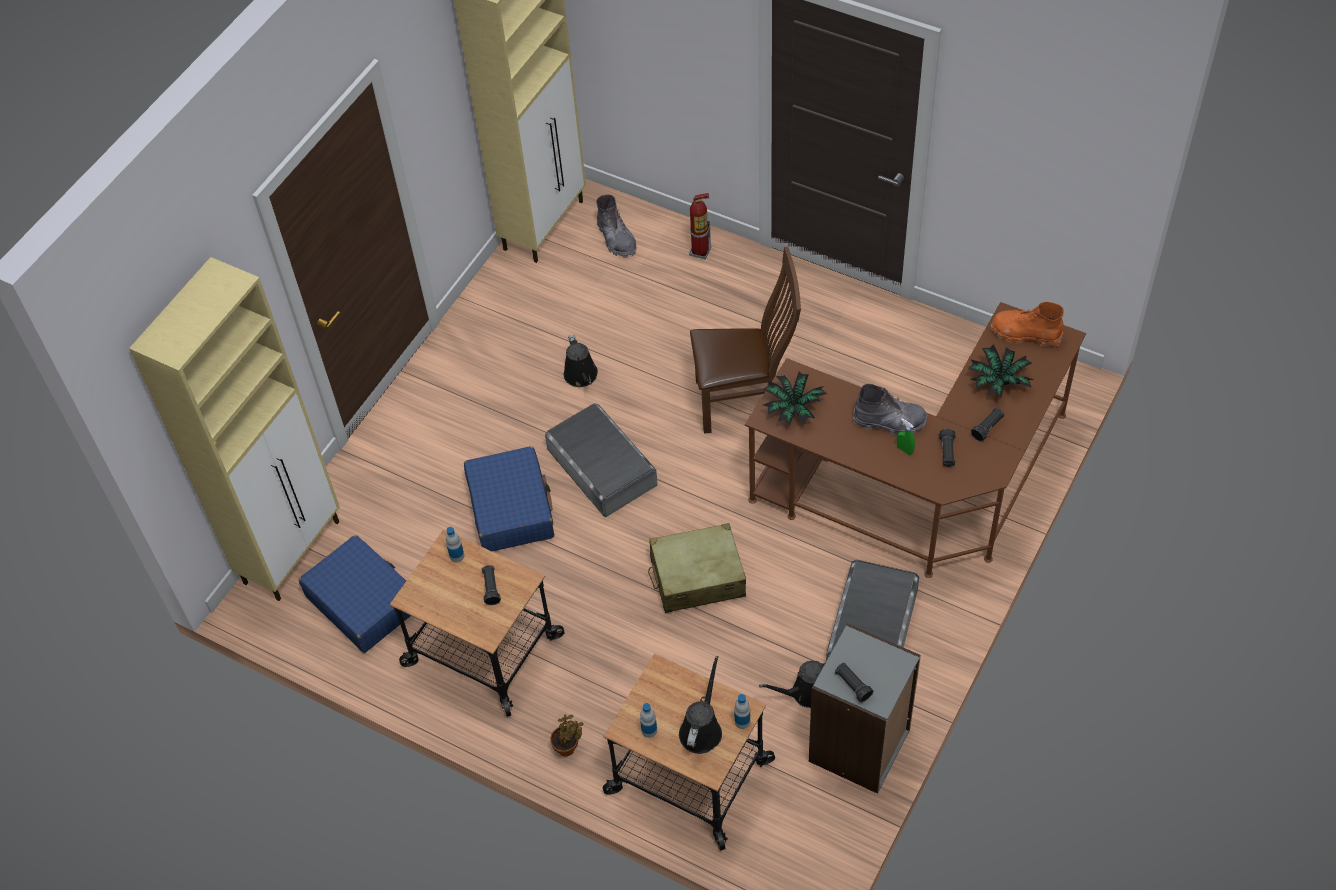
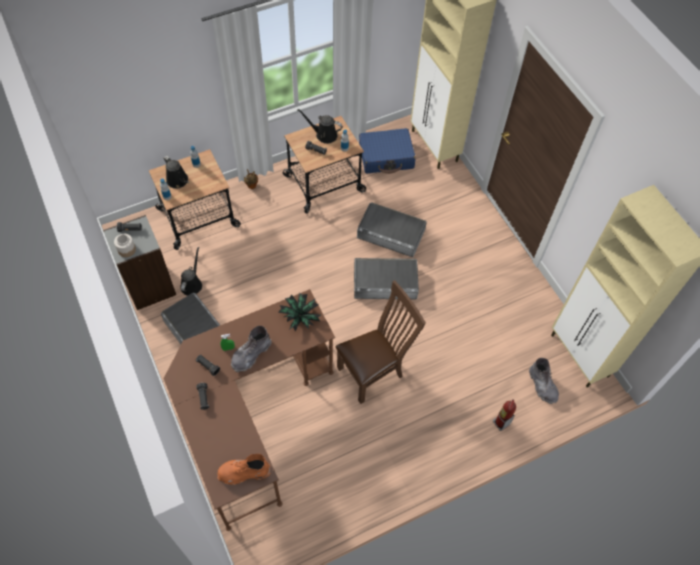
camera: 120 degrees right, 5 degrees up
blue suitcase [464,446,554,551] -> grey storage box [357,202,427,257]
black watering can [564,334,598,387] -> black watering can moved to [298,109,343,144]
grey boot [596,194,637,258] -> grey boot turned 120 degrees counterclockwise [529,358,559,404]
beige suitcase [648,523,746,613] -> none
brown chair [690,247,801,434] -> brown chair turned 150 degrees counterclockwise [336,280,426,404]
potted plant [968,344,1033,398] -> none
orange boot [990,302,1064,347] -> orange boot turned 150 degrees counterclockwise [217,454,271,485]
none -> jar [114,233,136,257]

